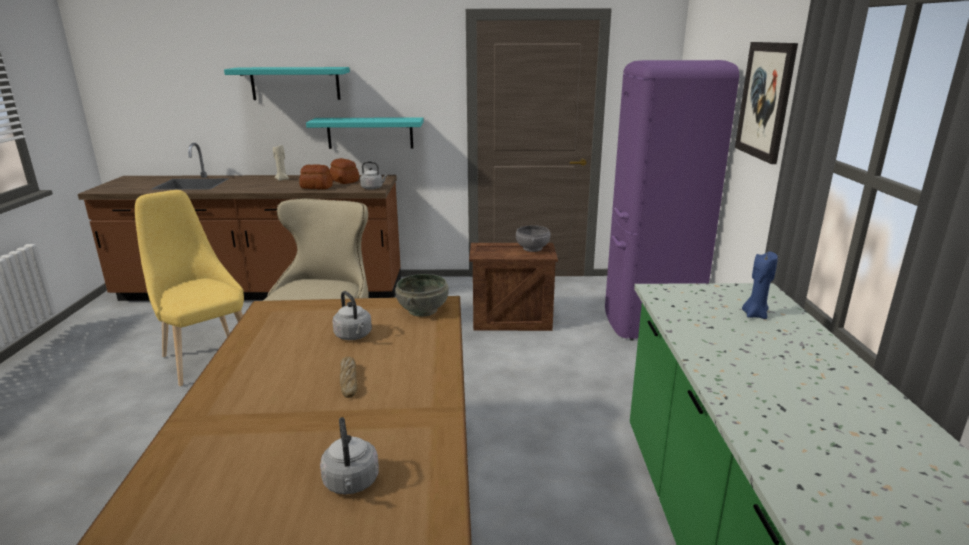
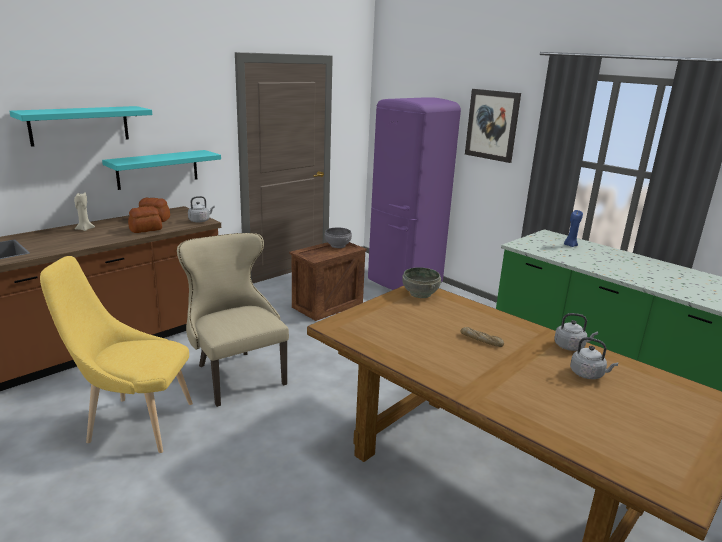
camera: 45 degrees left, 0 degrees up
grey kettle [332,291,372,340] -> grey kettle moved to [554,313,598,351]

